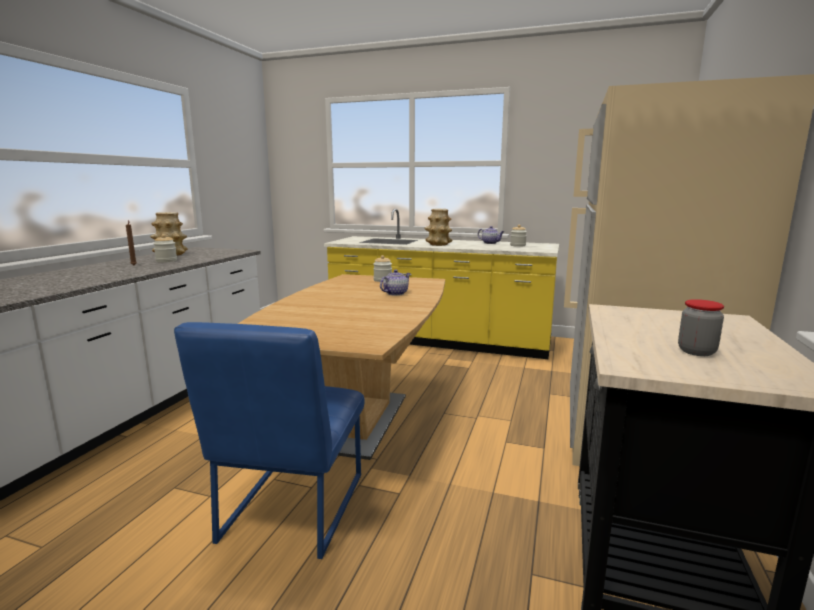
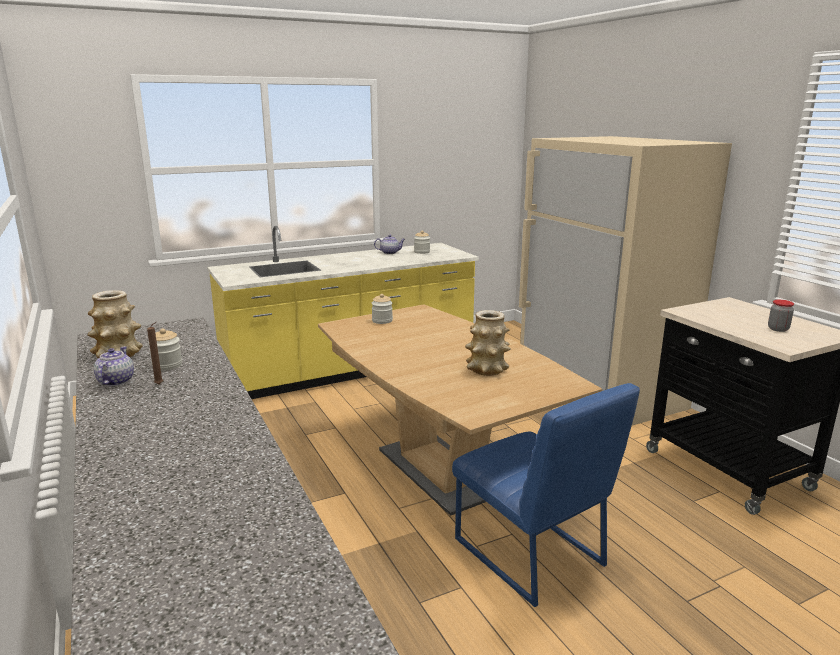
camera: 45 degrees left, 5 degrees up
teapot [380,270,411,296] -> teapot moved to [94,346,134,386]
vase [424,209,453,246] -> vase moved to [465,310,511,376]

